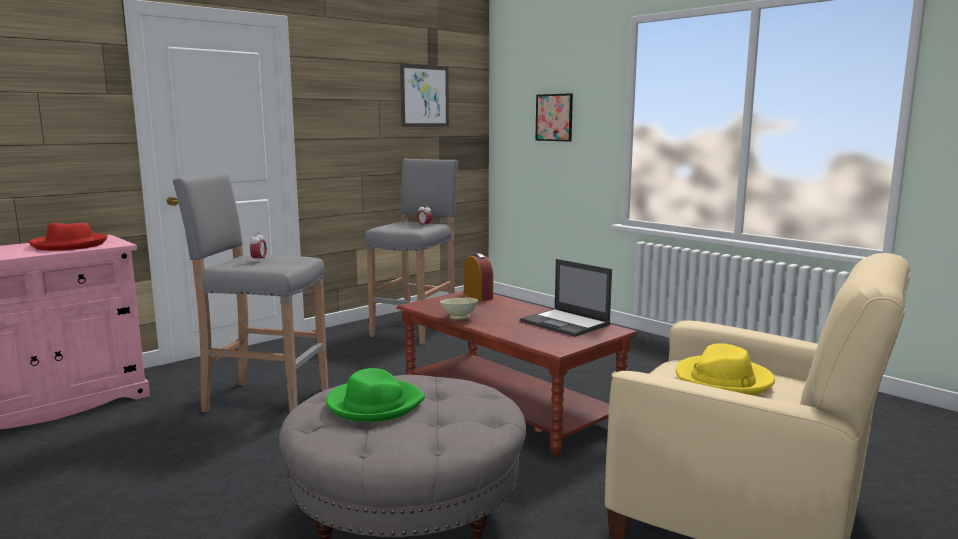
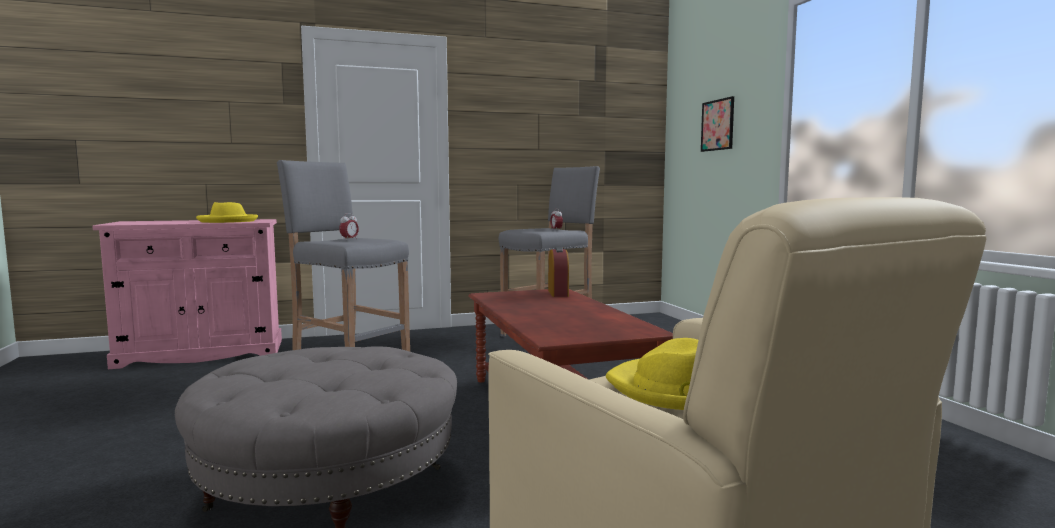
camera: 25 degrees right, 5 degrees down
red hat [29,223,107,251] -> yellow hat [196,202,258,223]
green hat [326,368,425,422] -> none
picture [400,63,449,127] -> none
beige bowl [440,298,478,319] -> none
laptop [520,259,612,337] -> none

